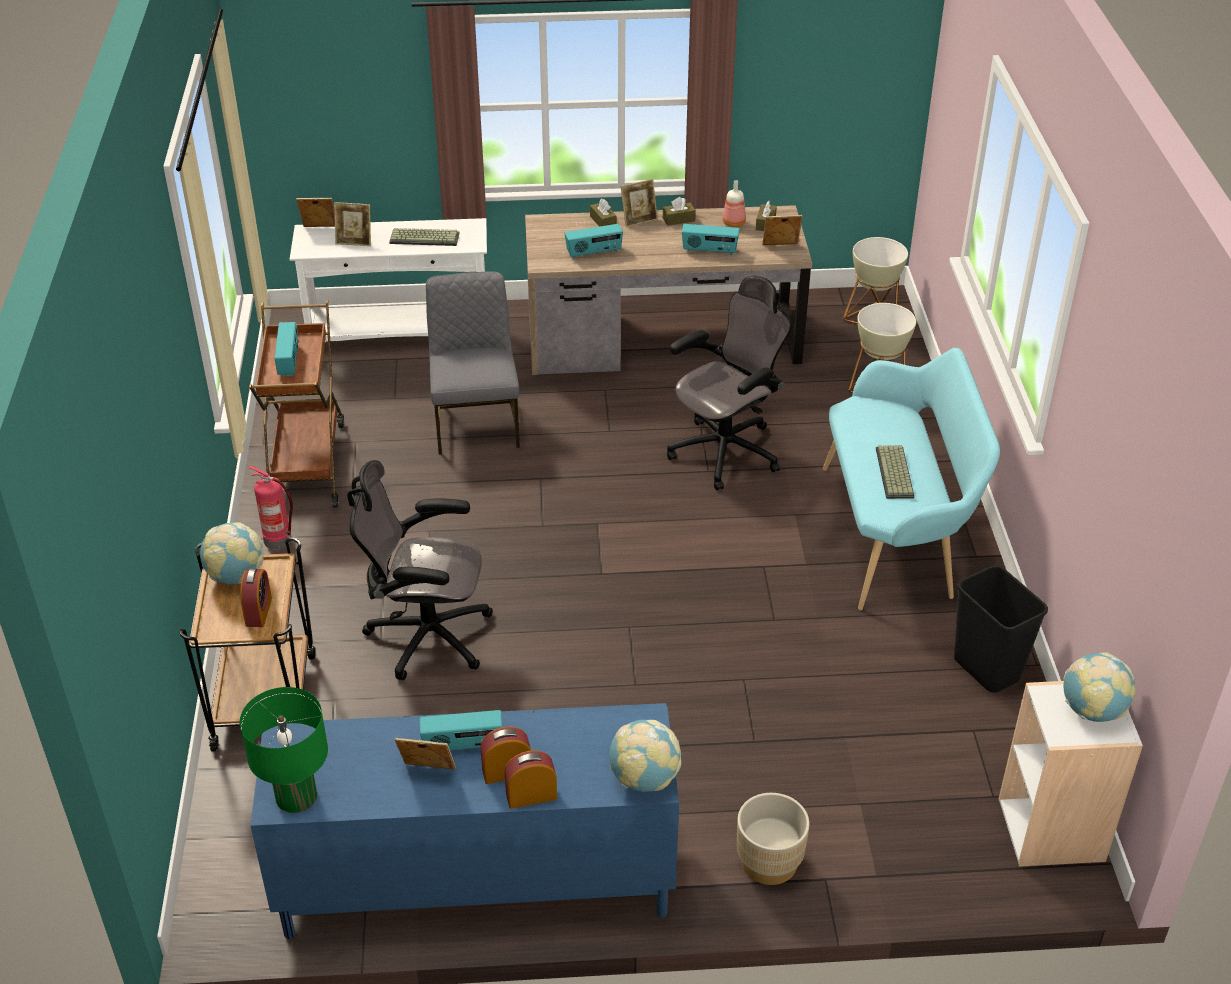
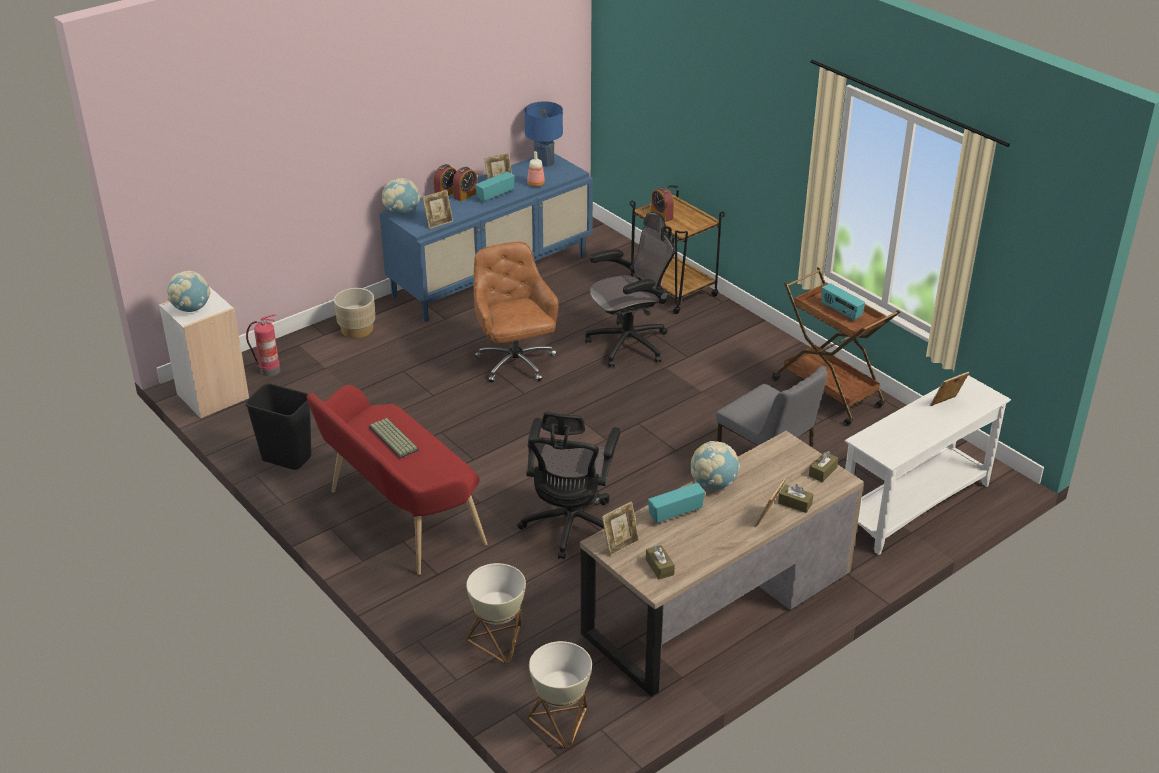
camera: 145 degrees right, 5 degrees down
globe [200,523,264,584] -> globe moved to [691,441,740,490]
green table lamp [240,687,328,813] -> blue table lamp [524,101,563,167]
fire extinguisher [249,466,293,550] -> fire extinguisher moved to [246,314,280,376]
picture frame [296,198,335,227] -> picture frame moved to [422,190,453,229]
keyboard [389,228,459,246] -> none
radio [565,224,623,259] -> none
brown tissue box [663,197,696,226] -> brown tissue box moved to [809,451,838,482]
bottle [723,180,746,227] -> bottle moved to [527,151,545,187]
turquoise bench [823,348,1000,610] -> red bench [307,385,487,575]
none -> brown office chair [474,241,559,382]

